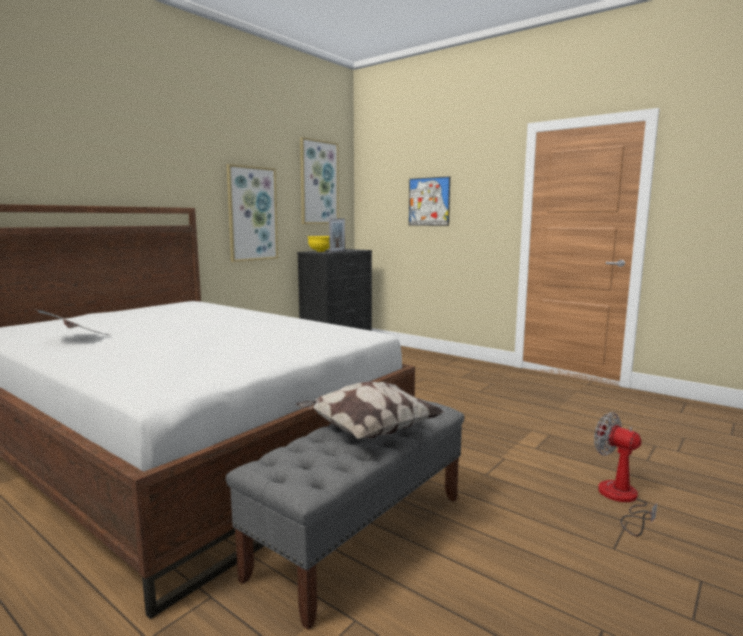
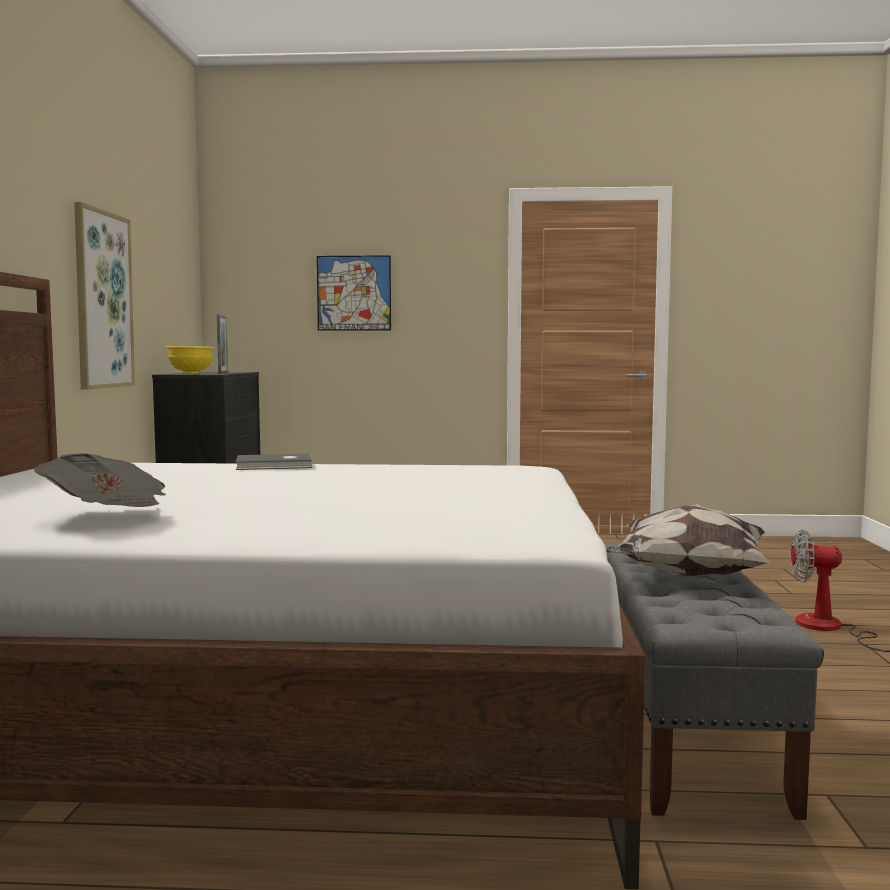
camera: 35 degrees left, 5 degrees down
picture [300,137,339,224] -> none
none -> grey book [236,454,312,470]

